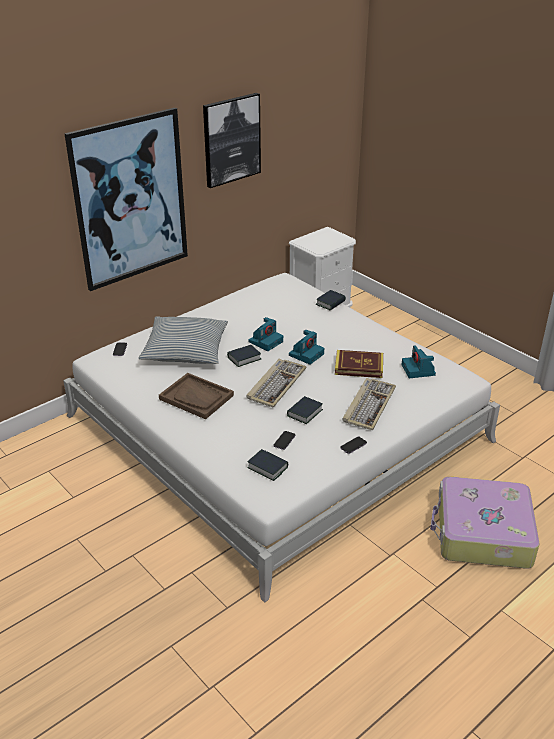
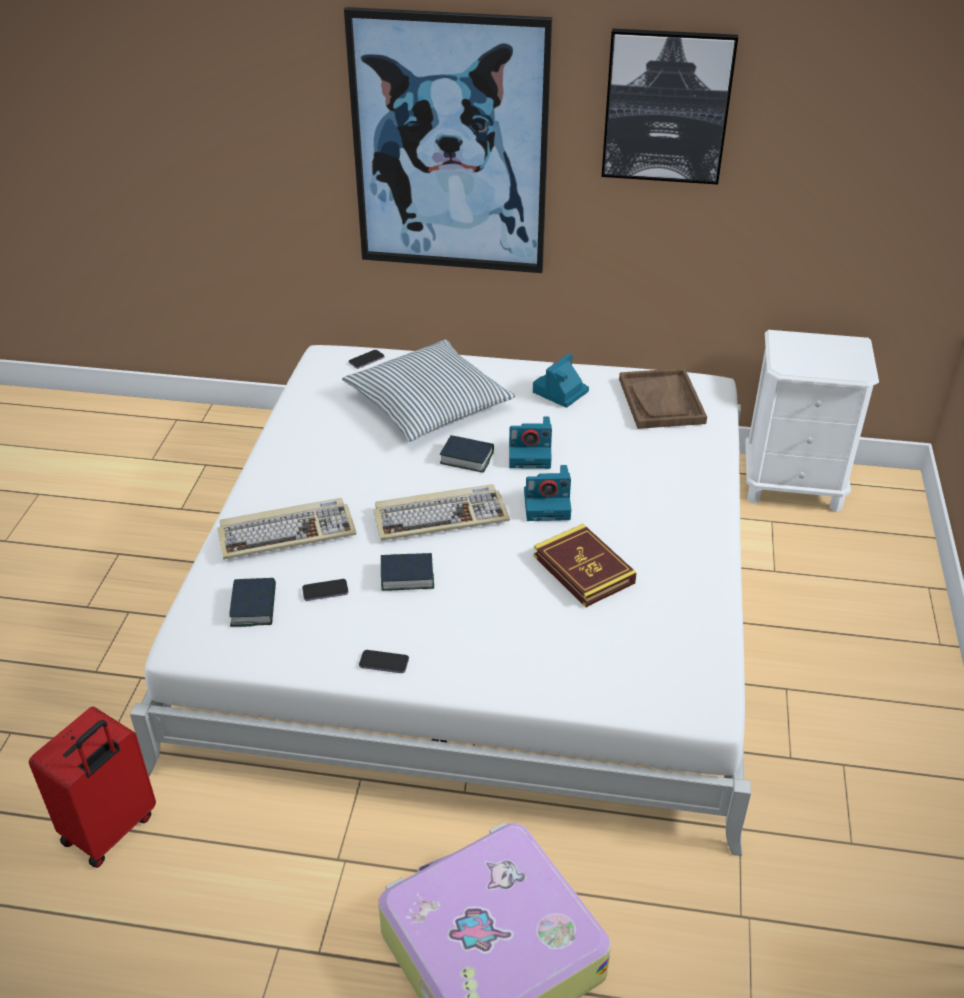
camera: 50 degrees right, 5 degrees up
brown tray [159,373,234,419] -> brown tray moved to [619,368,707,429]
book [316,290,346,311] -> none
keyboard [343,378,396,430] -> keyboard moved to [217,498,356,560]
camera [401,345,436,378] -> camera moved to [533,354,589,408]
none -> red suitcase [29,707,156,868]

